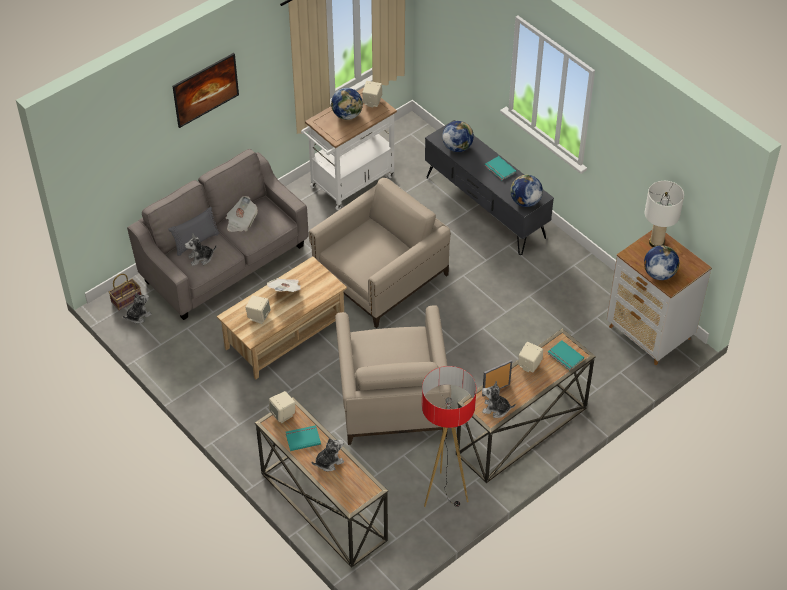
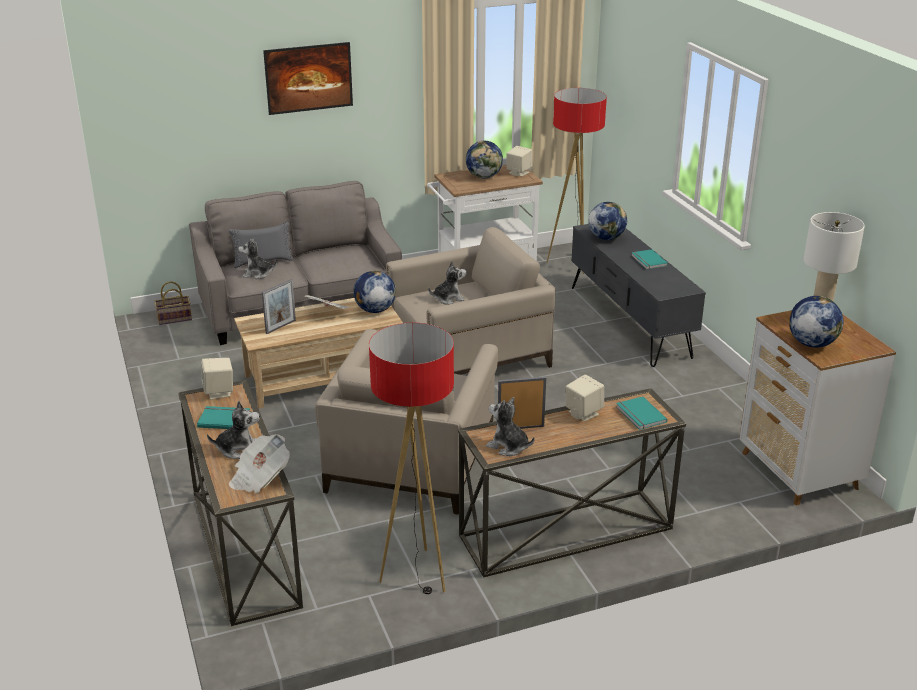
camera: 20 degrees right, 20 degrees down
plush toy [123,293,152,324] -> plush toy moved to [428,261,466,304]
newspaper [226,196,258,232] -> newspaper moved to [229,434,290,493]
beige speaker [245,295,271,324] -> picture frame [262,279,296,334]
globe [510,175,543,207] -> globe moved to [353,271,396,313]
none -> floor lamp [546,88,607,274]

